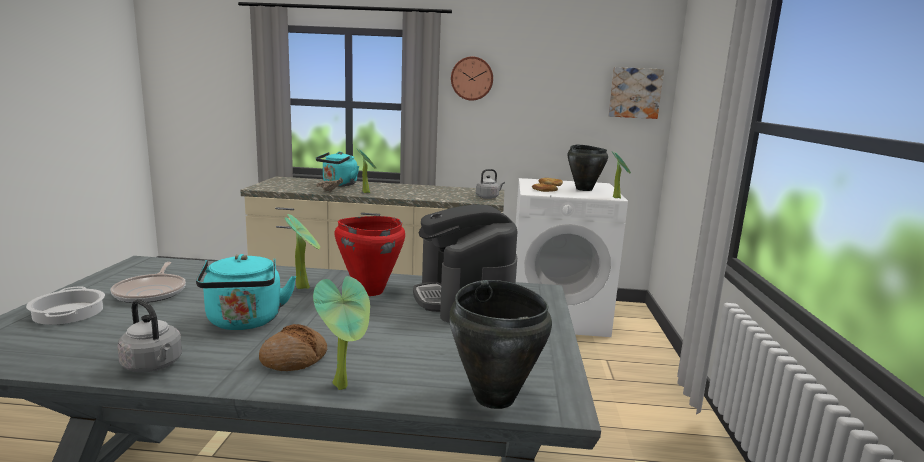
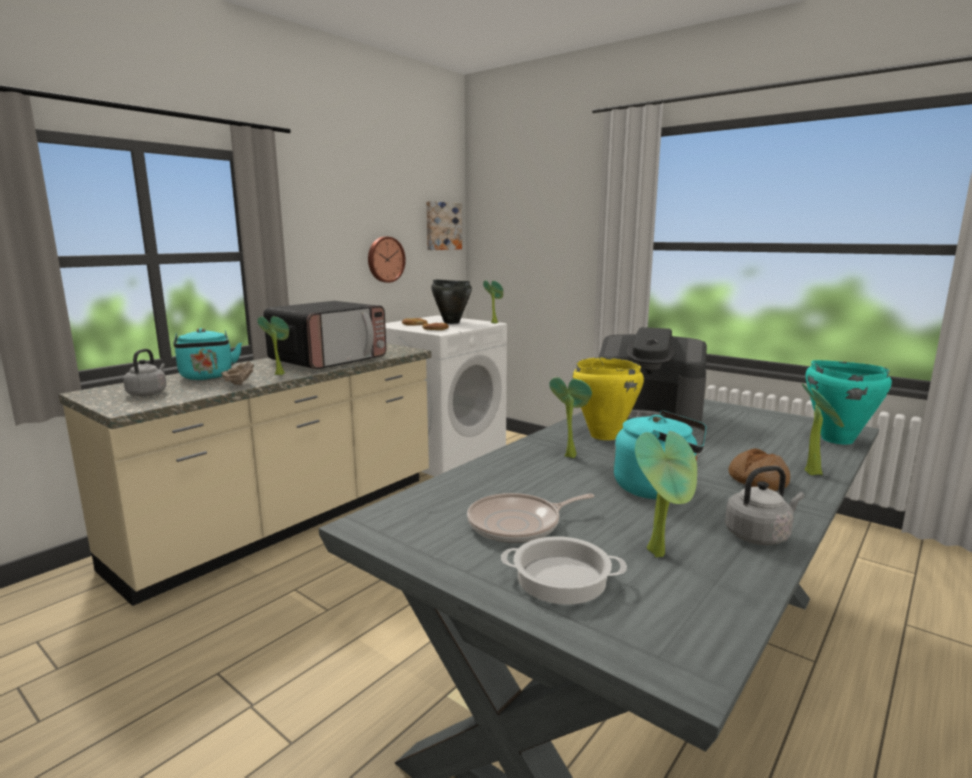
camera: 55 degrees left, 0 degrees up
frying pan [111,262,186,303] -> frying pan turned 135 degrees clockwise [467,493,595,543]
red cooking pot [335,216,405,296] -> yellow cooking pot [572,357,644,440]
black cooking pot [449,280,552,409] -> turquoise cooking pot [806,360,892,444]
wall clock [451,57,493,101] -> wall clock moved to [368,237,406,283]
grey kettle [476,169,505,199] -> grey kettle moved to [123,349,166,396]
none -> microwave [263,301,386,369]
none -> potted plant [635,431,697,557]

